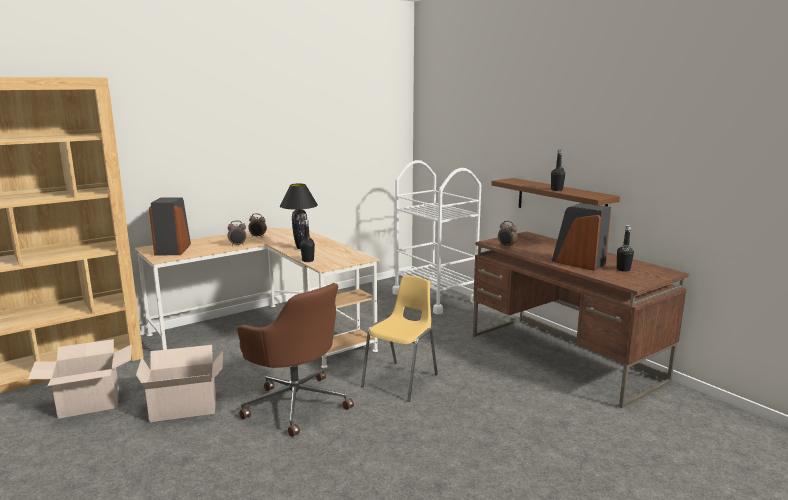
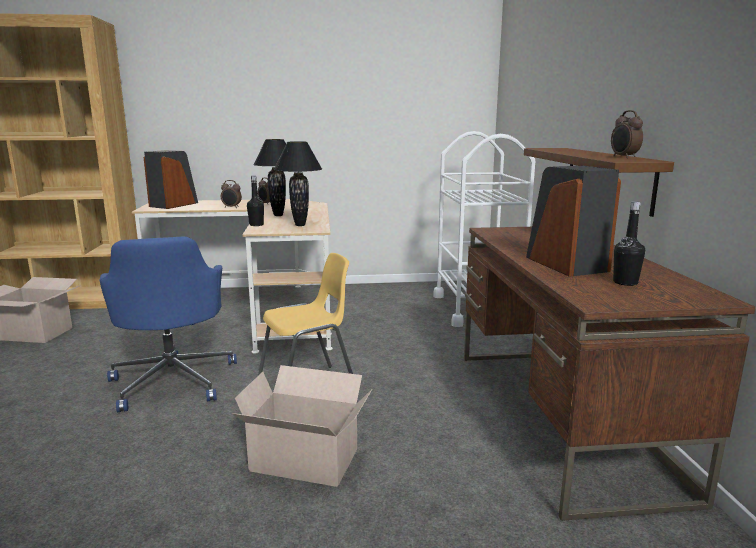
camera: 30 degrees right, 0 degrees up
cardboard box [136,345,223,422] -> cardboard box moved to [232,365,372,487]
brown office chair [237,283,354,437] -> blue office chair [100,236,237,412]
alarm clock [498,221,518,248] -> alarm clock moved to [611,110,643,158]
black bottle [551,149,565,191] -> none
none -> black table lamp [274,141,322,226]

